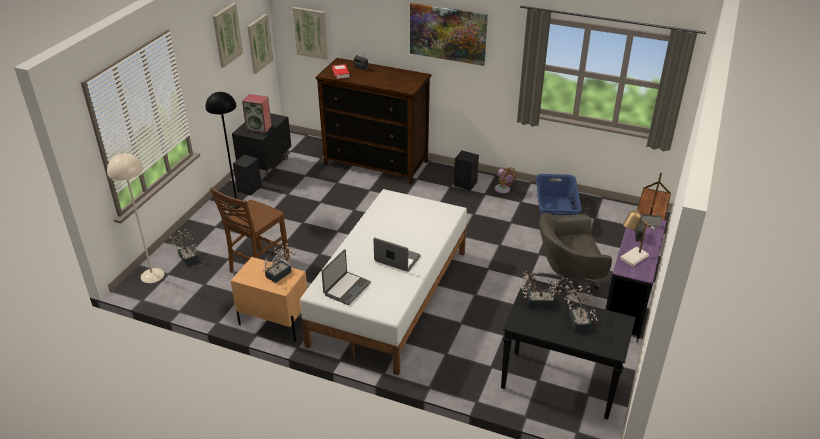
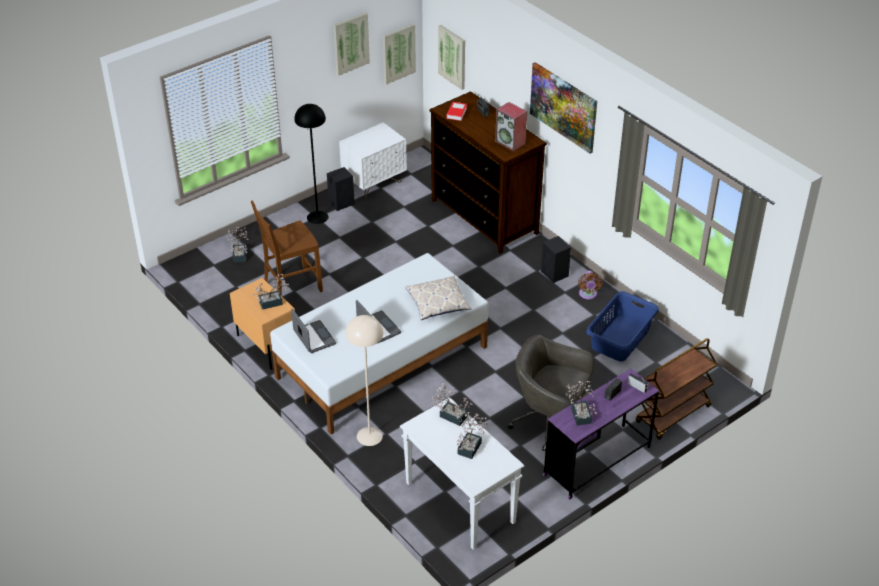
camera: 30 degrees right, 5 degrees up
beige floor lamp [107,153,164,283] -> beige floor lamp moved to [345,315,383,446]
black nightstand [232,113,291,179] -> white nightstand [339,122,407,199]
speaker [242,94,272,134] -> speaker moved to [495,102,527,152]
laptop [321,249,371,305] -> laptop turned 90 degrees counterclockwise [291,309,336,353]
black console table [501,288,636,420] -> white console table [400,398,524,550]
table lamp [620,209,655,267] -> potted plant [566,381,597,425]
none -> pillow [405,276,472,320]

